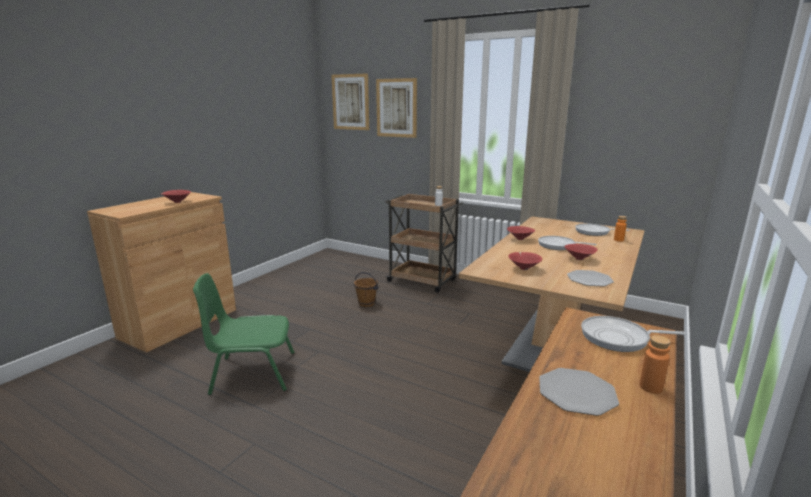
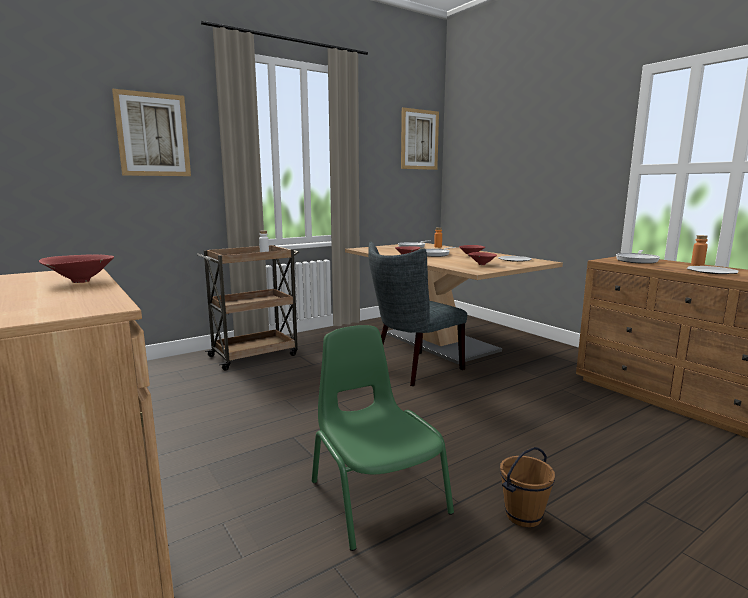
camera: 65 degrees left, 5 degrees down
green chair [193,273,295,395] -> green chair turned 135 degrees clockwise [312,325,454,551]
picture [331,73,369,130] -> picture moved to [401,107,439,170]
brown bucket [354,272,379,307] -> brown bucket moved to [500,447,555,527]
none -> grey chair [368,242,467,386]

